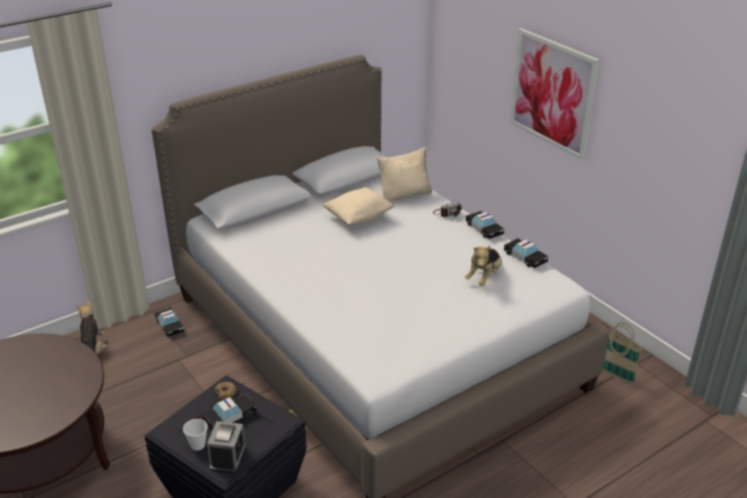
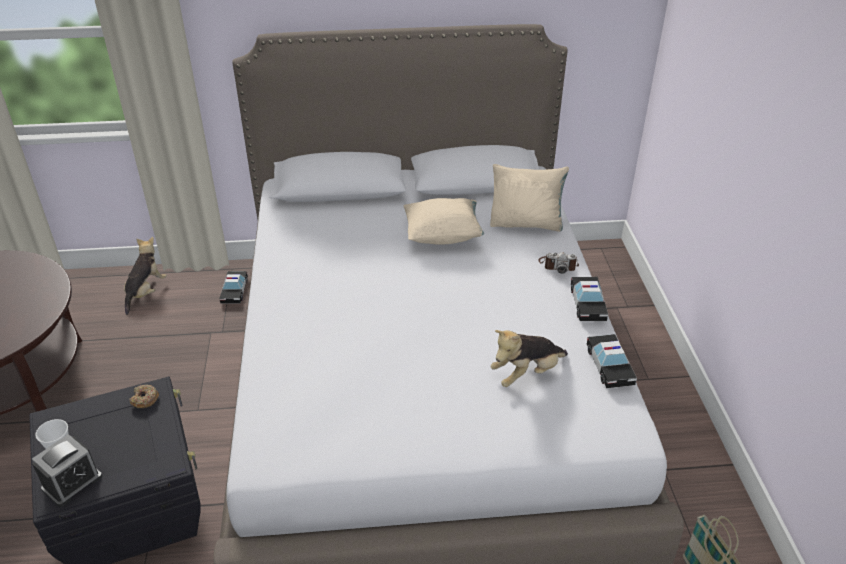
camera: 30 degrees right, 5 degrees up
toy car [202,393,256,431] -> none
picture [510,28,599,160] -> none

